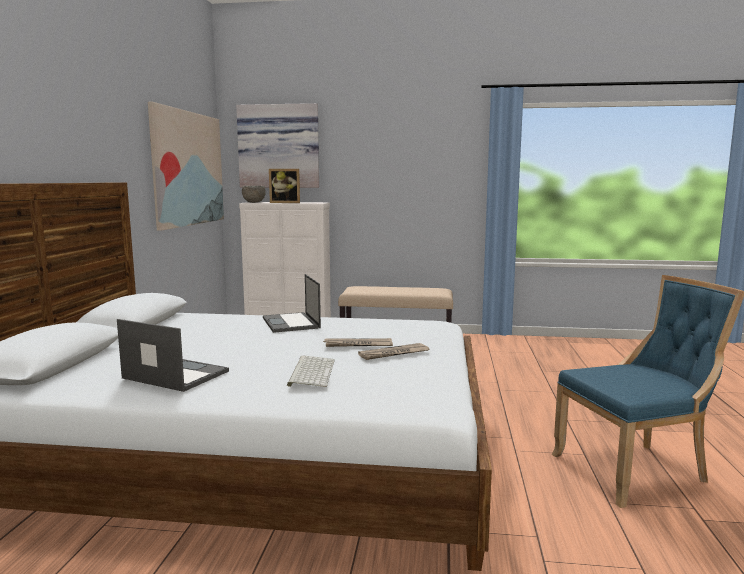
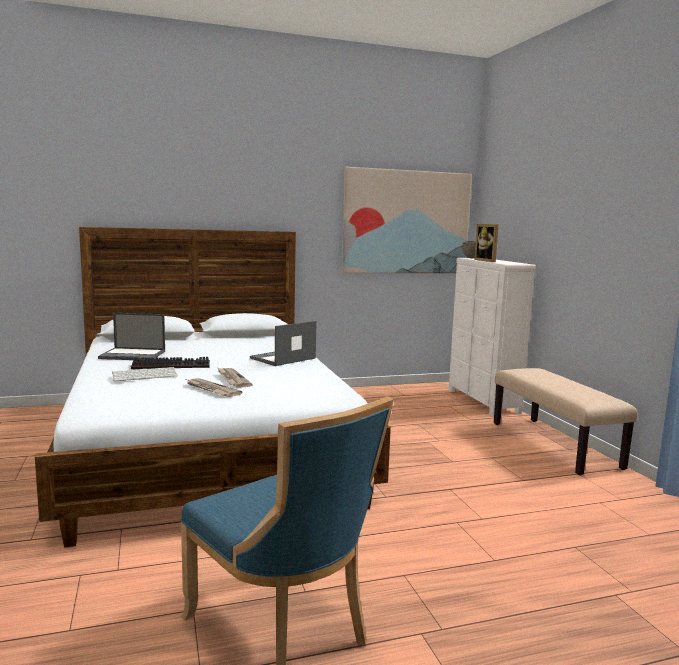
camera: 65 degrees right, 0 degrees up
laptop [117,319,229,392] -> laptop turned 90 degrees clockwise [98,313,165,360]
picture [236,103,319,188] -> none
none -> keyboard [131,357,210,369]

